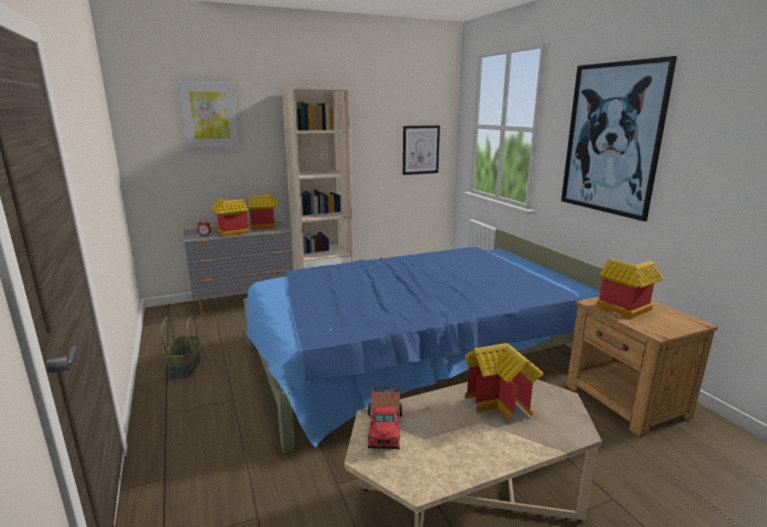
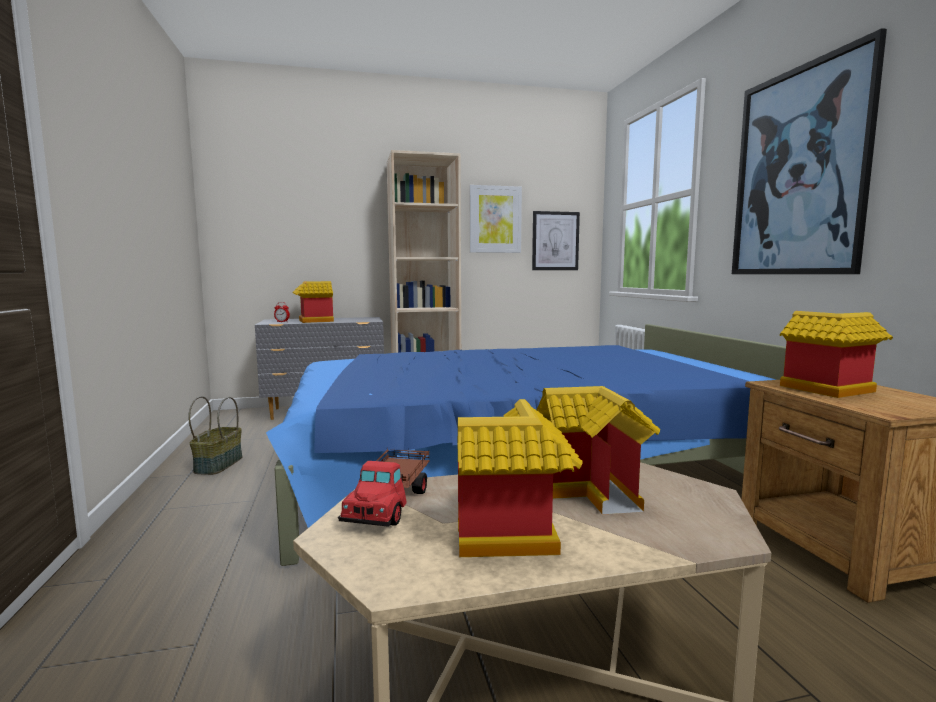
camera: 10 degrees right, 10 degrees down
picture [178,82,240,149] -> picture moved to [470,185,522,253]
toy house [248,193,279,230] -> toy house moved to [458,399,583,557]

